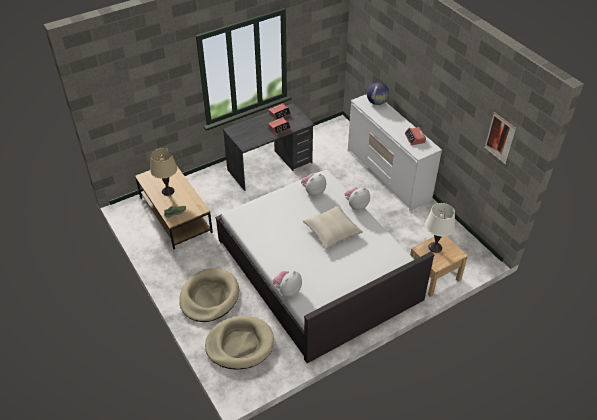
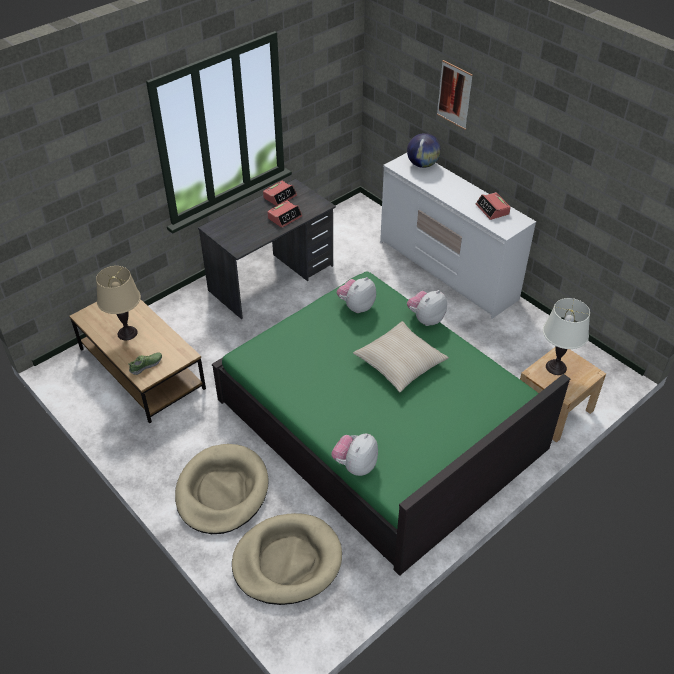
camera: 10 degrees left, 0 degrees up
white bed [215,170,435,363] -> green bed [212,271,570,576]
picture [485,112,516,164] -> picture moved to [437,60,473,130]

